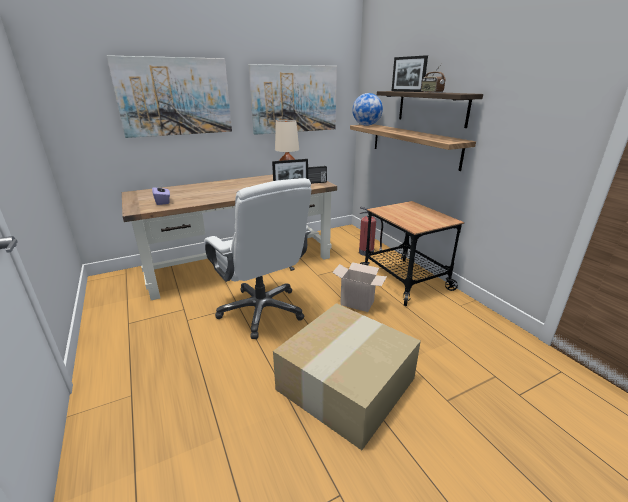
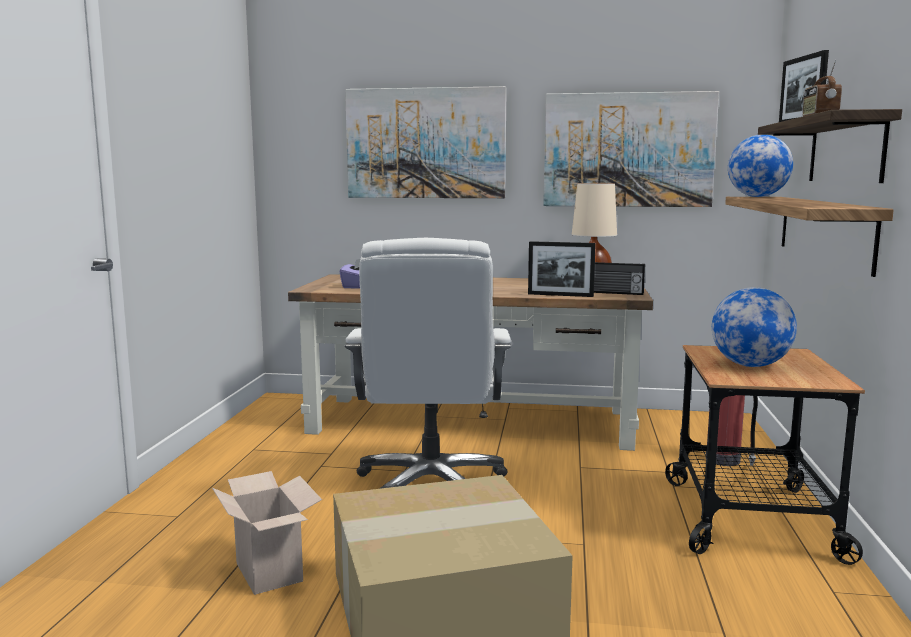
camera: 35 degrees right, 15 degrees down
cardboard box [332,262,387,312] -> cardboard box moved to [212,471,322,595]
none -> globe [712,287,797,367]

